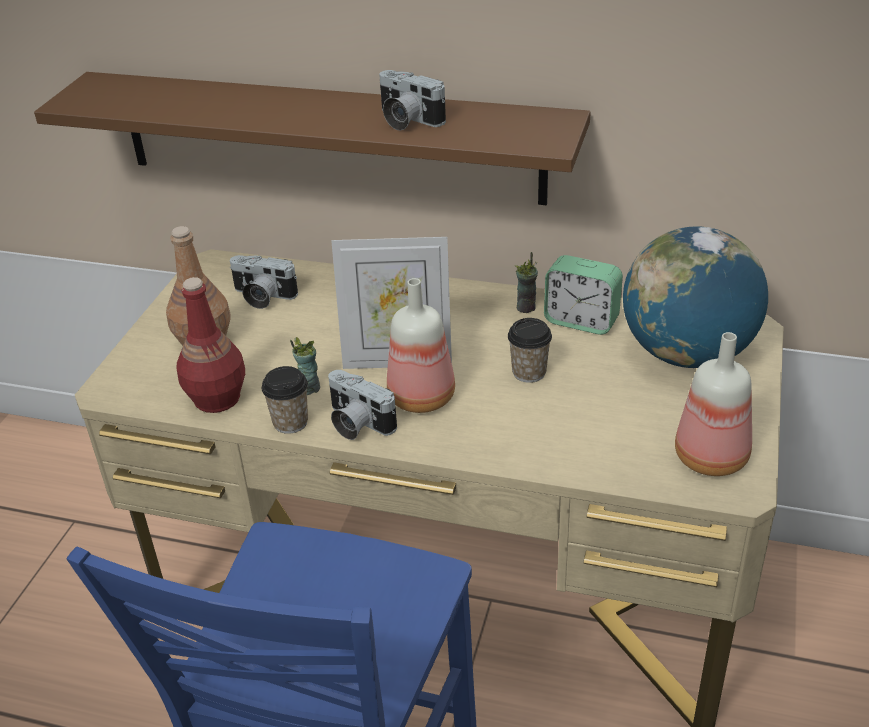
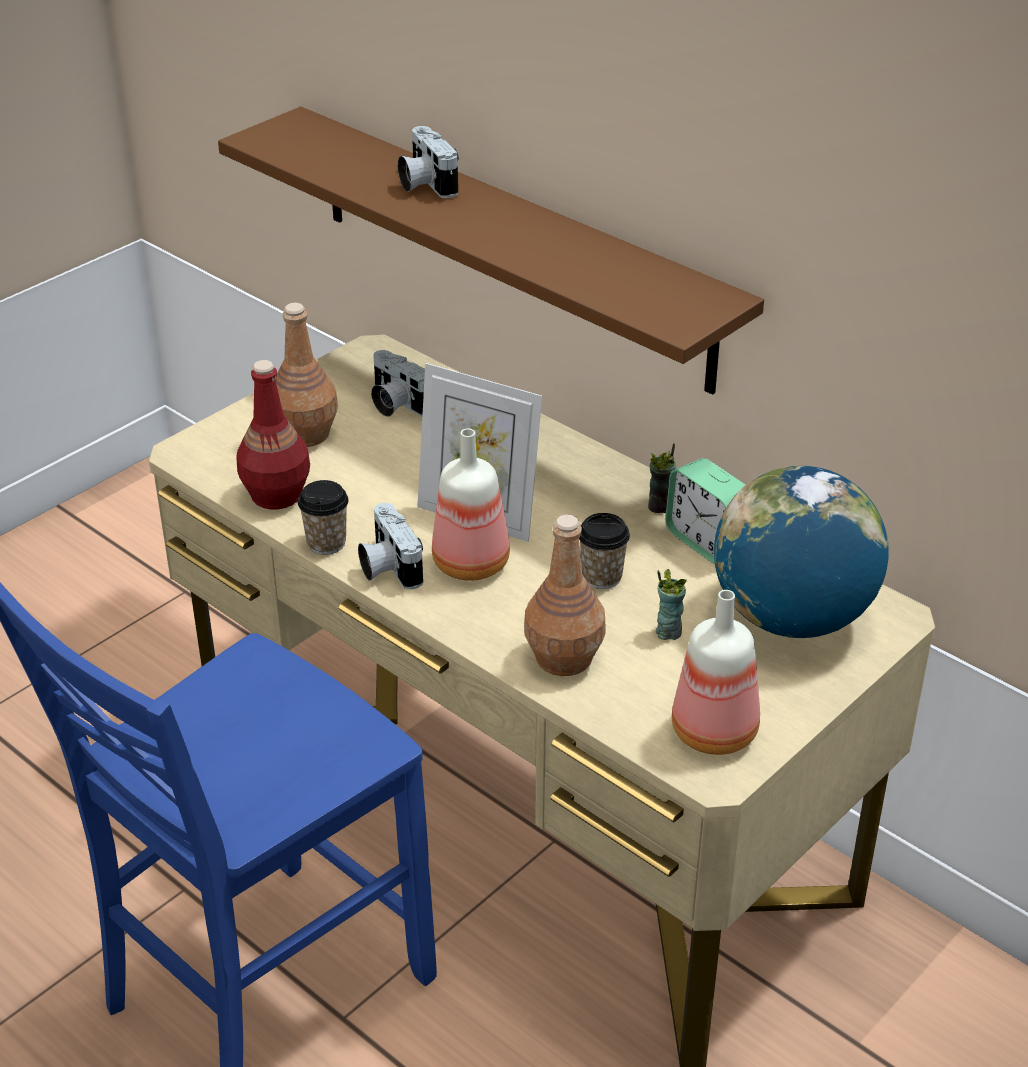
camera: 25 degrees right, 0 degrees up
cup [290,337,320,395] -> cup moved to [656,569,687,640]
camera [379,70,446,131] -> camera moved to [398,126,459,198]
none -> brown bottle [524,514,606,676]

